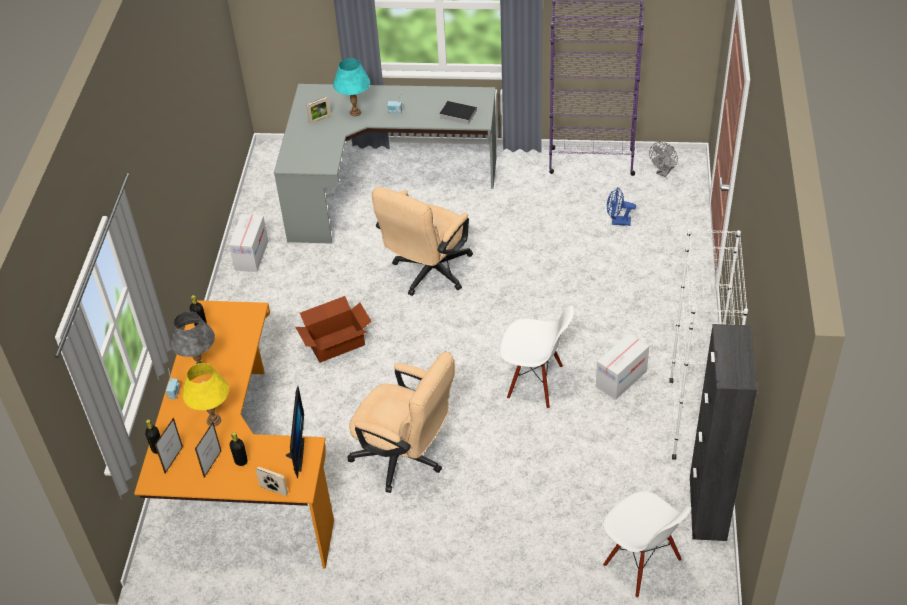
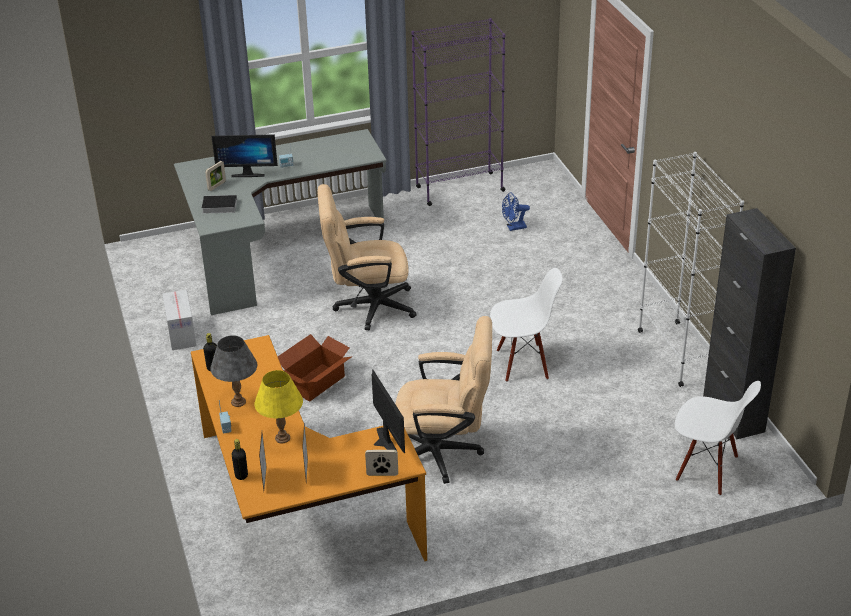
camera: 25 degrees left, 10 degrees down
black bottle [230,432,248,466] -> none
turquoise table lamp [333,58,370,116] -> monitor [211,134,278,177]
beige office chair [372,187,473,296] -> beige office chair turned 75 degrees clockwise [317,184,417,330]
book [439,101,477,125] -> book moved to [201,195,237,214]
cardboard box [596,333,649,400] -> none
grey fan [649,142,678,177] -> none

